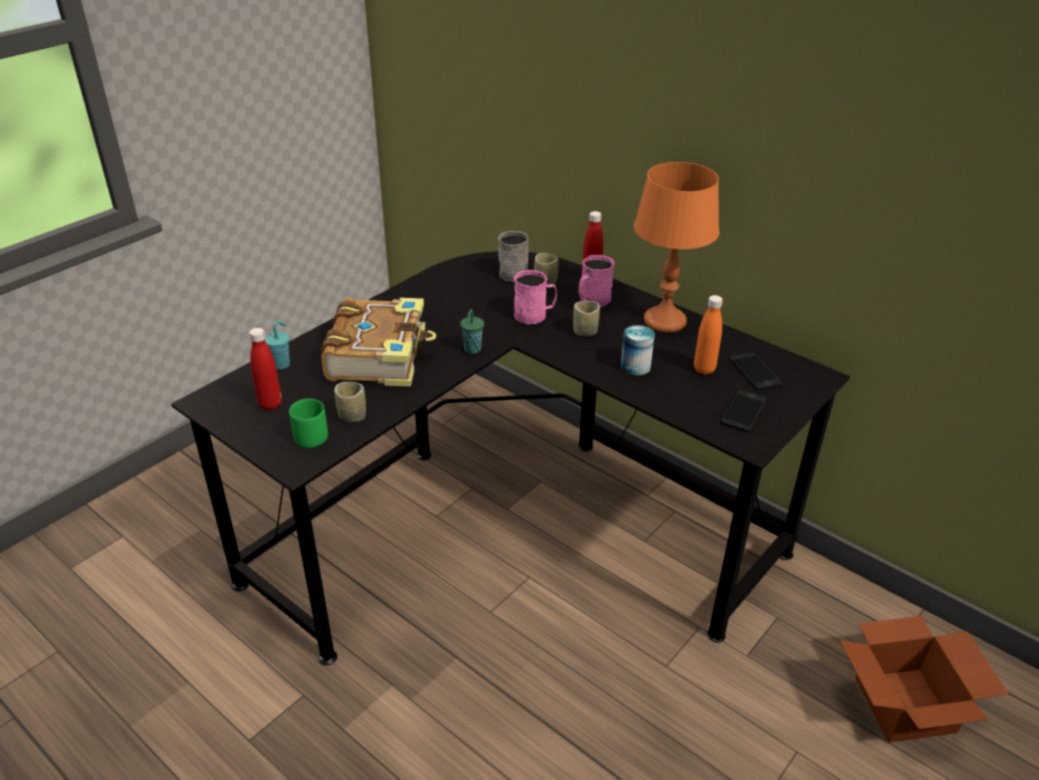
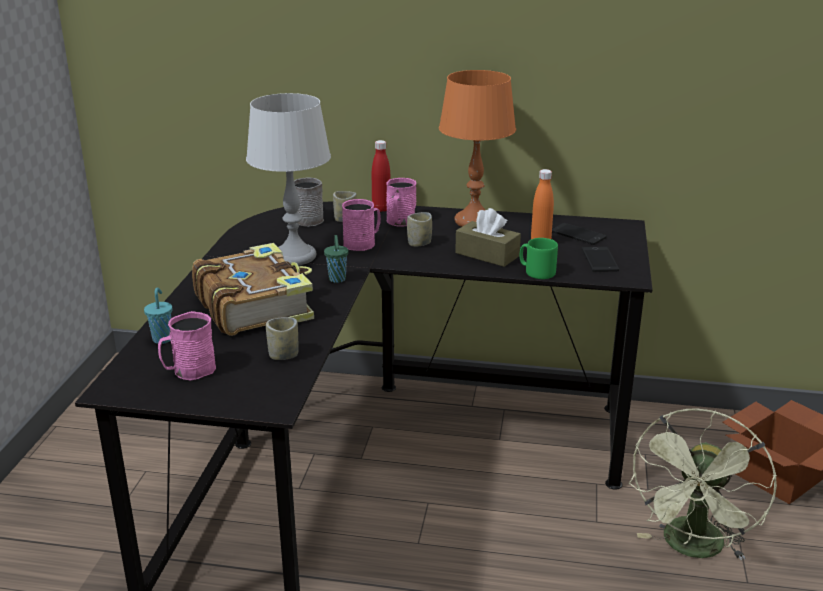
camera: 30 degrees left, 10 degrees down
red bottle [249,328,282,410] -> pink mug [158,311,216,380]
green mug [289,399,328,448] -> green mug moved to [520,238,558,279]
can [621,325,655,375] -> brown tissue box [455,208,521,267]
none -> grey table lamp [246,93,331,265]
none -> green fan [629,408,777,560]

